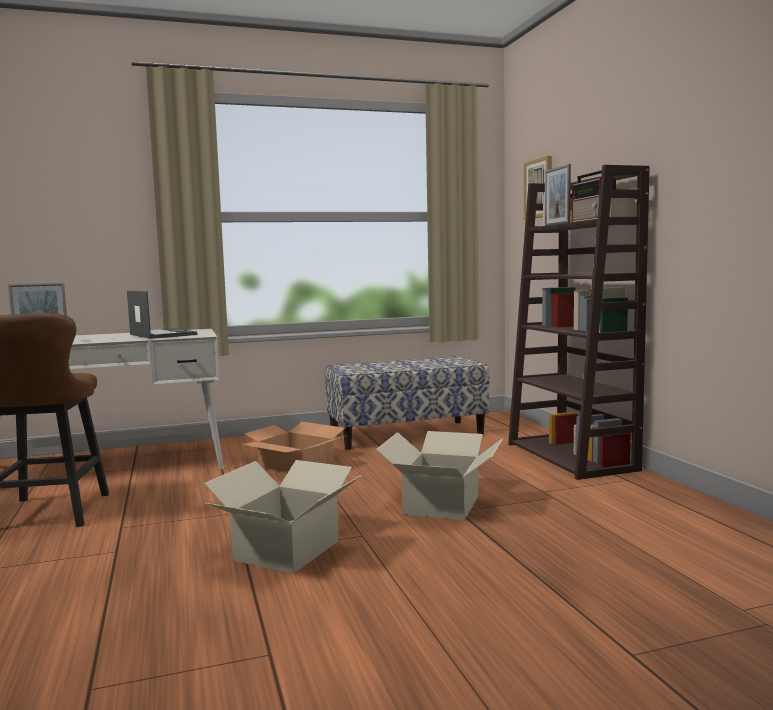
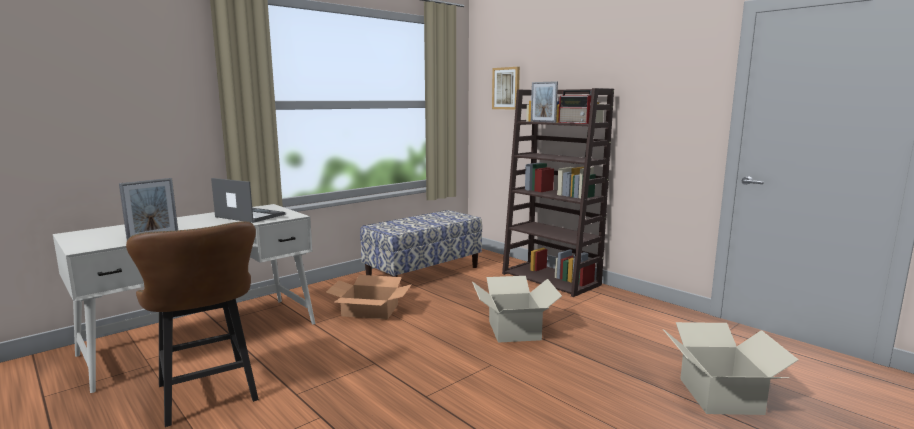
camera: 25 degrees left, 5 degrees up
cardboard box [204,460,362,574] -> cardboard box moved to [663,322,799,415]

